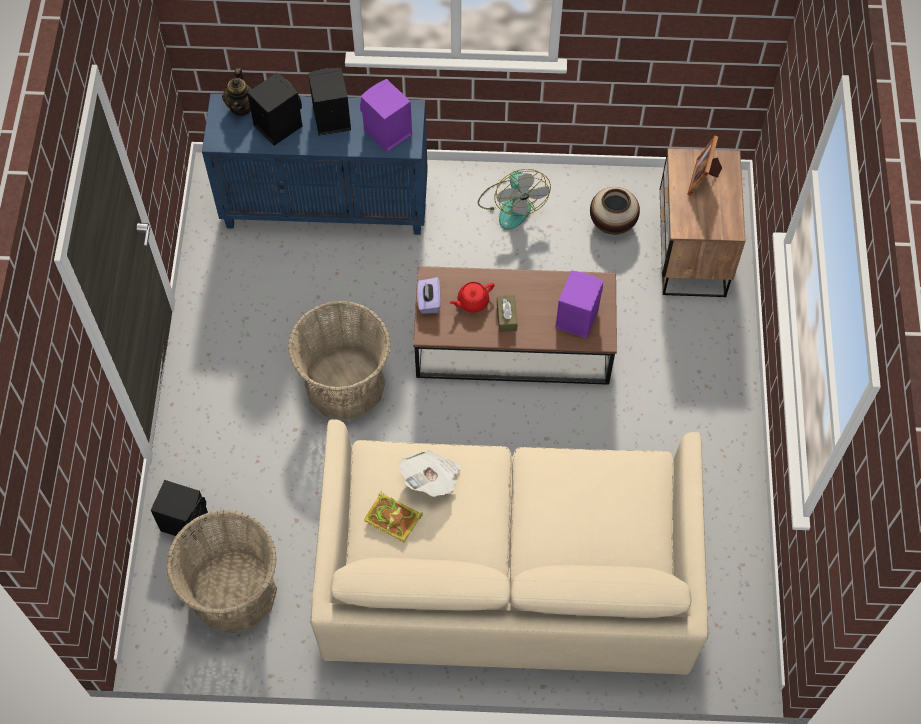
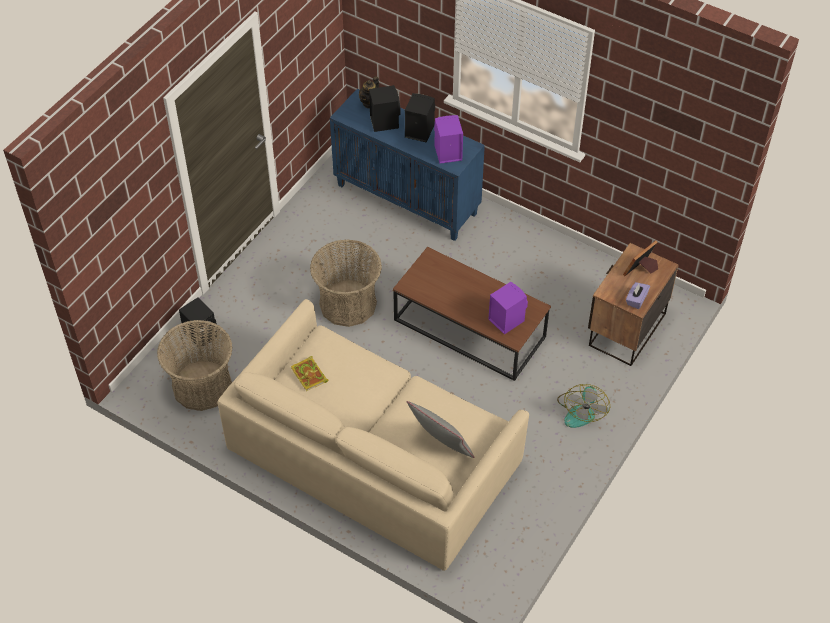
camera: 30 degrees right, 10 degrees down
newspaper [399,450,461,497] -> none
purple tissue box [417,277,441,314] -> purple tissue box moved to [626,282,650,309]
red teapot [449,282,494,313] -> none
fan [478,169,551,230] -> fan moved to [557,384,610,428]
brown tissue box [497,295,518,332] -> none
vase [590,187,640,235] -> none
none -> grey pillow [407,401,475,458]

